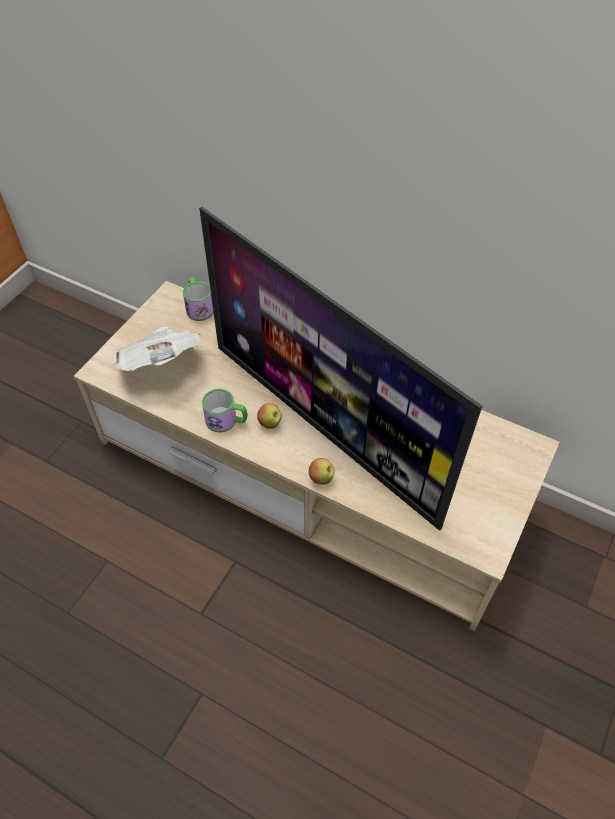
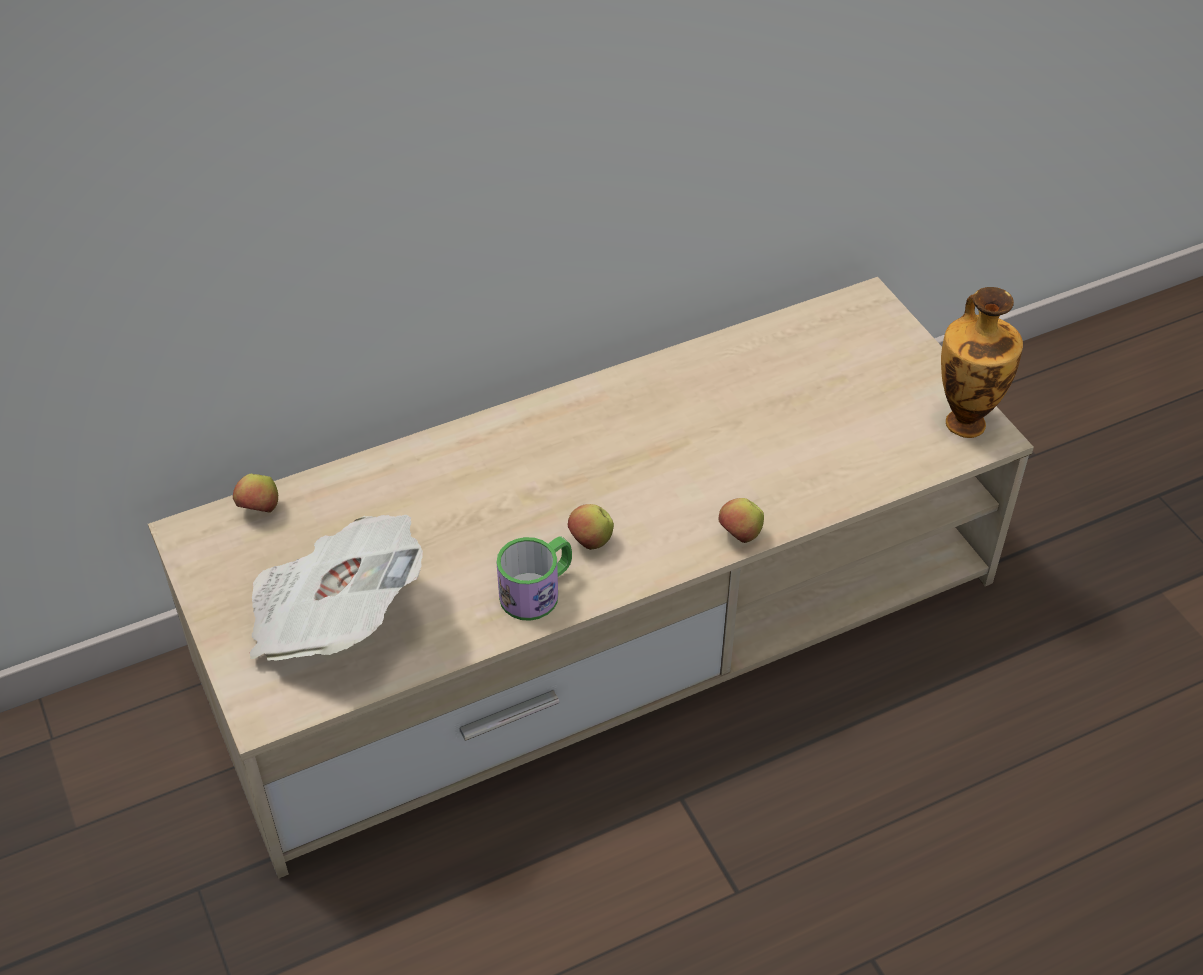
camera: 55 degrees left, 5 degrees down
mug [183,278,214,321] -> apple [233,474,278,513]
television [199,207,482,531] -> none
none -> vase [941,287,1023,438]

